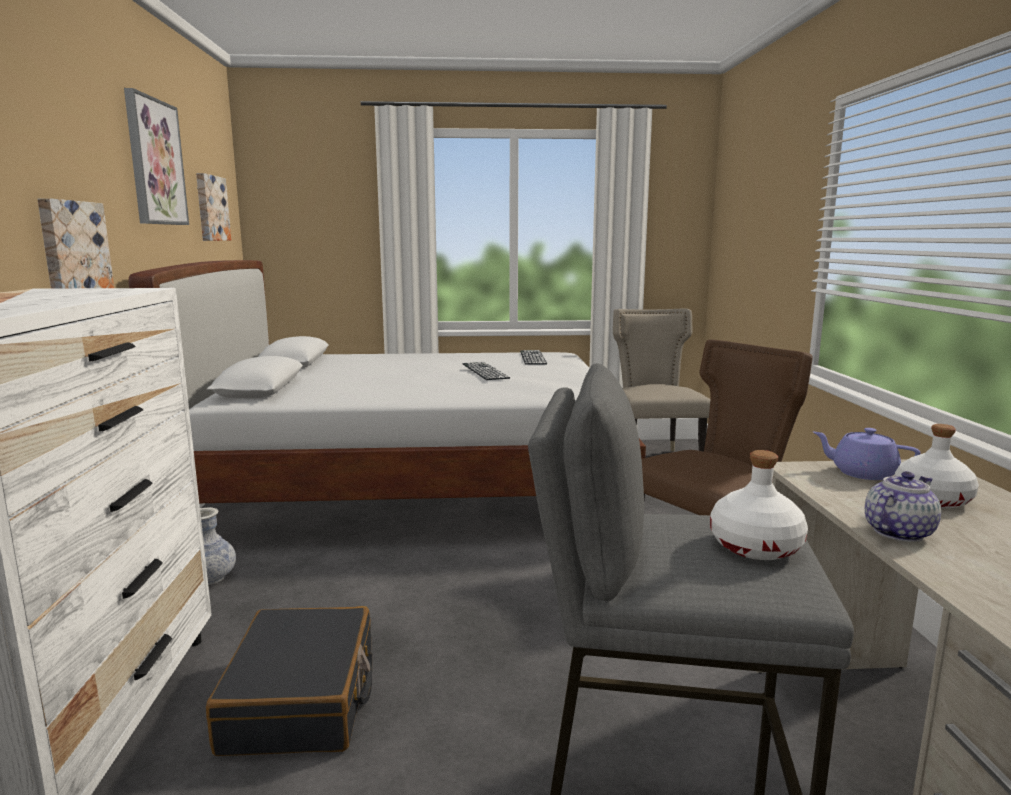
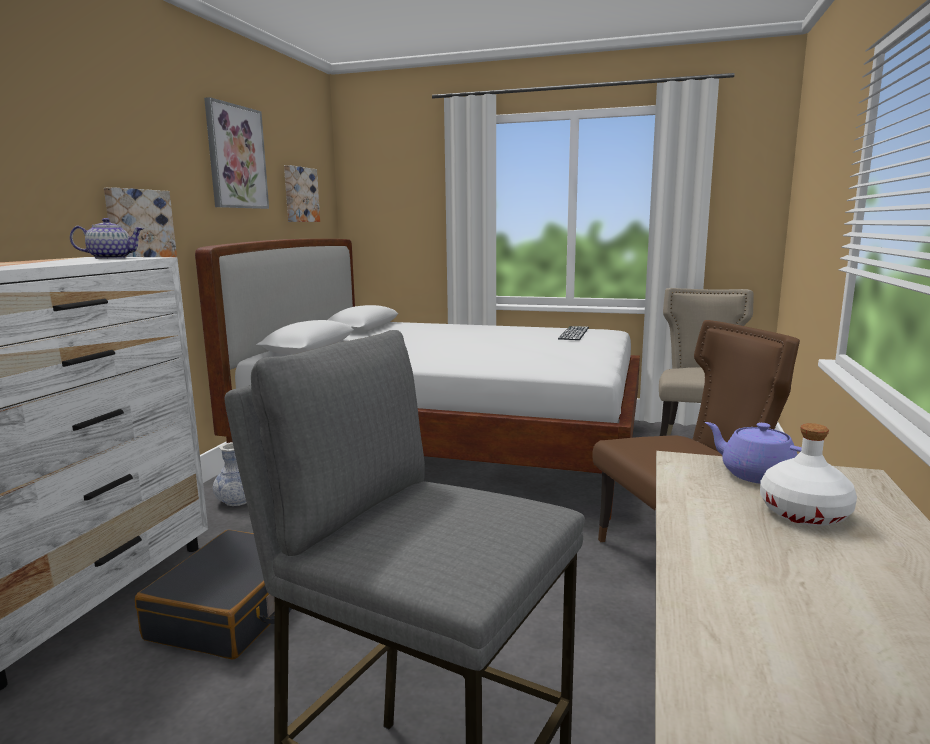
camera: 20 degrees right, 0 degrees up
keyboard [463,362,510,380] -> none
white bottle [710,450,808,560] -> none
teapot [865,471,941,542] -> teapot moved to [70,218,144,259]

